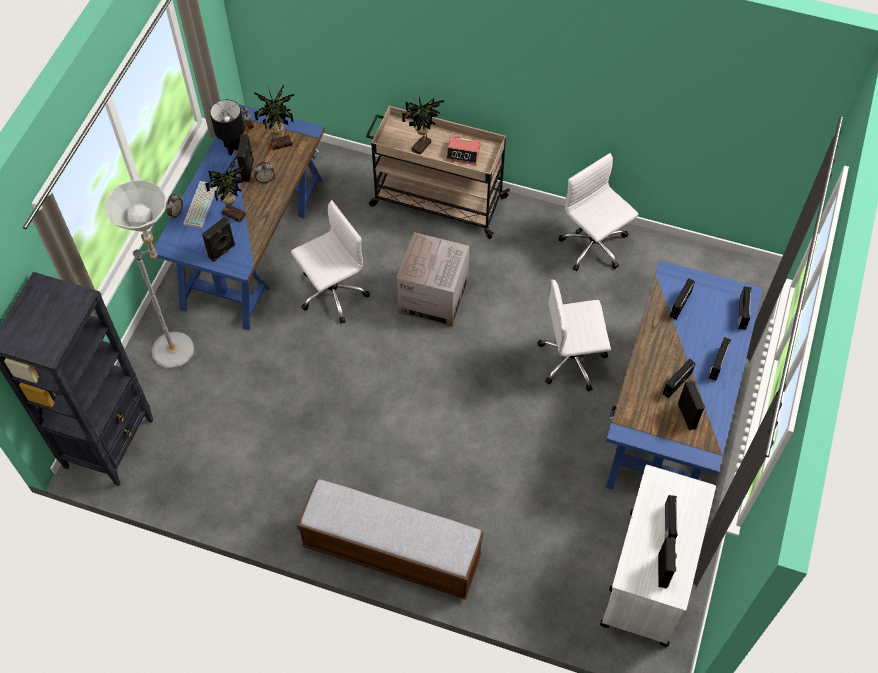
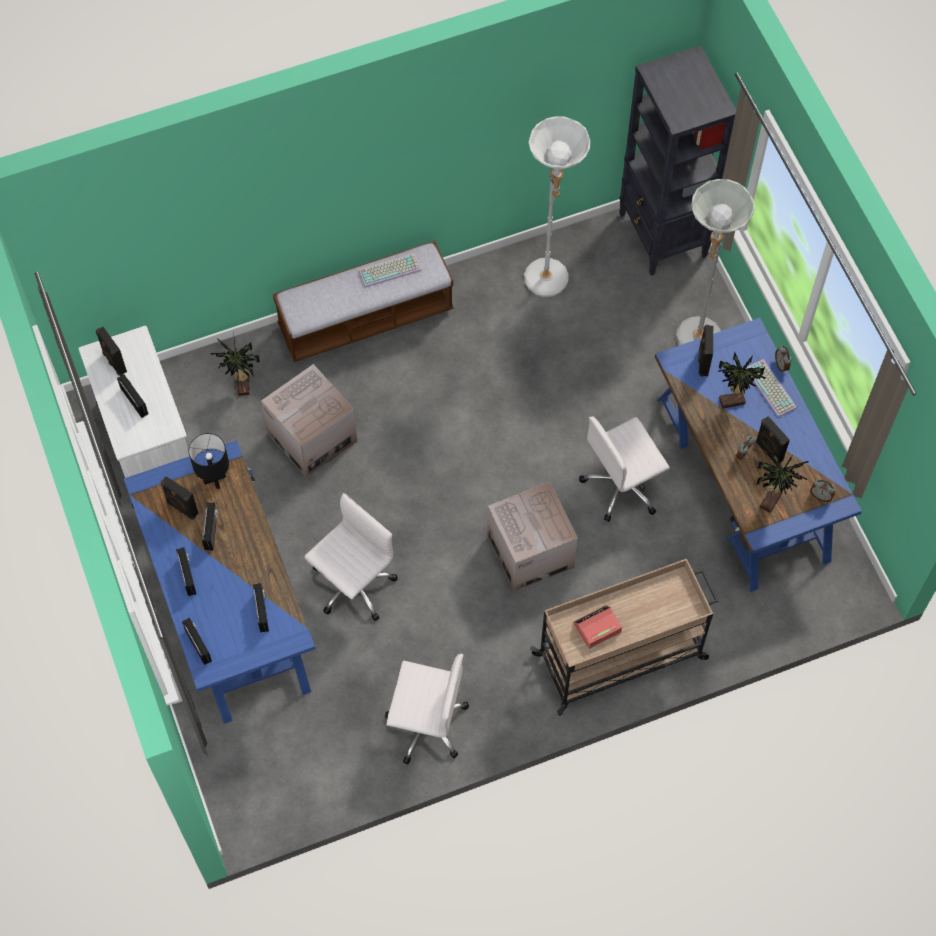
camera: 140 degrees right, 5 degrees up
black table lamp [210,99,245,155] -> black table lamp moved to [189,433,229,489]
white office chair [291,200,370,324] -> white office chair turned 45 degrees clockwise [579,417,670,522]
potted plant [402,97,444,155] -> potted plant moved to [211,338,260,396]
none -> cardboard box [261,364,357,478]
none -> keyboard [359,253,421,288]
none -> white floor lamp [524,116,590,297]

